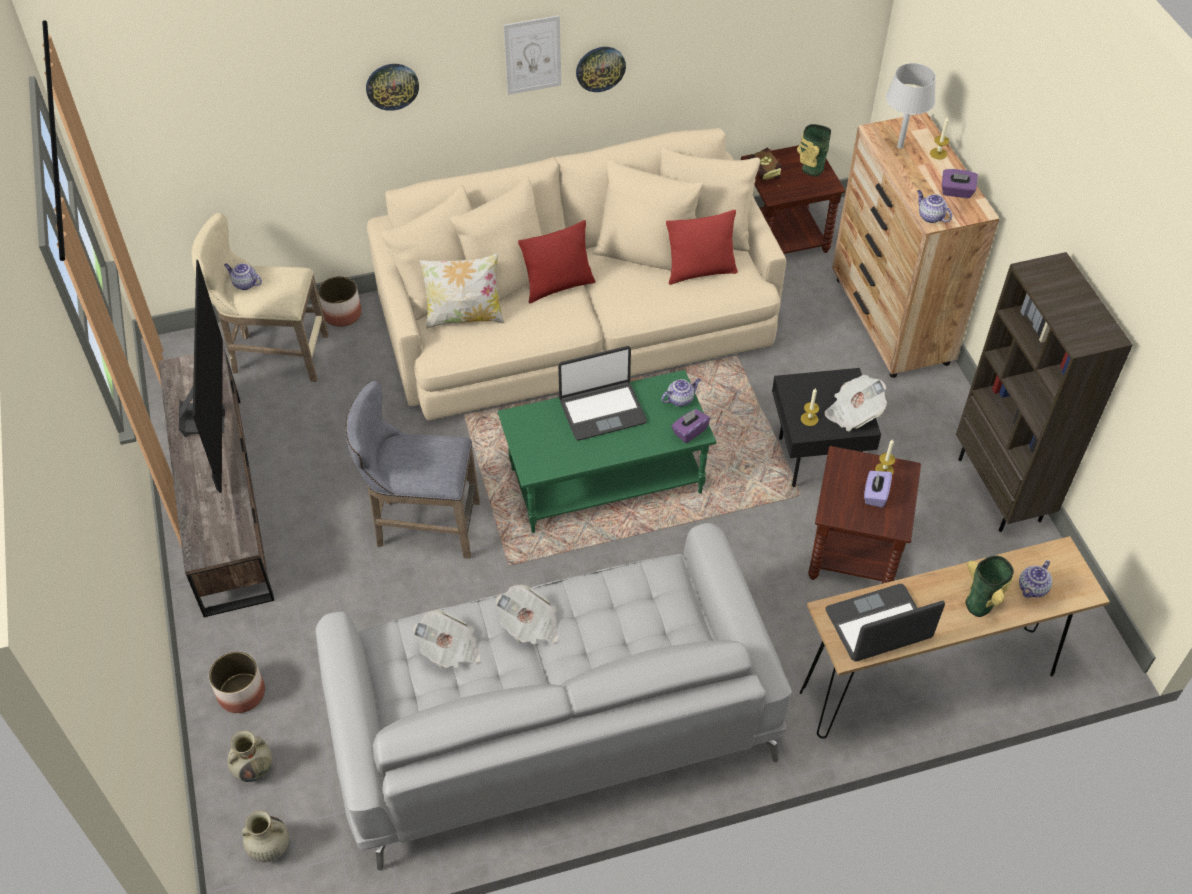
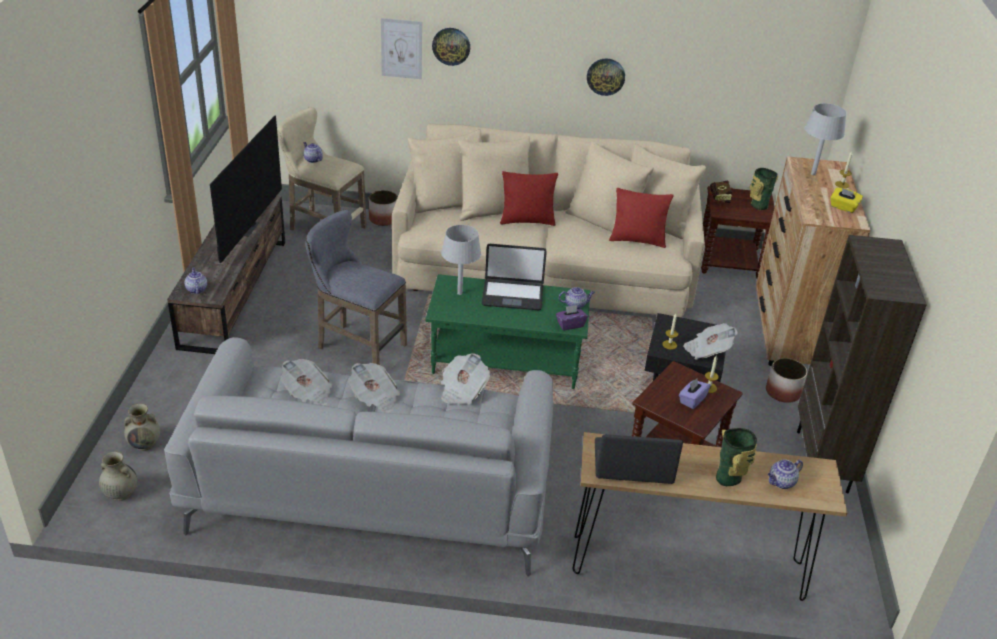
camera: 20 degrees right, 15 degrees down
planter [209,651,265,713] -> planter moved to [766,358,807,403]
pillow [419,253,504,329] -> none
picture [504,15,561,95] -> picture moved to [381,18,422,79]
teapot [917,190,952,223] -> teapot moved to [184,267,207,294]
purple tissue box [942,169,978,198] -> yellow tissue box [830,188,863,213]
none -> grey table lamp [441,225,481,295]
none -> newspaper [441,353,490,405]

